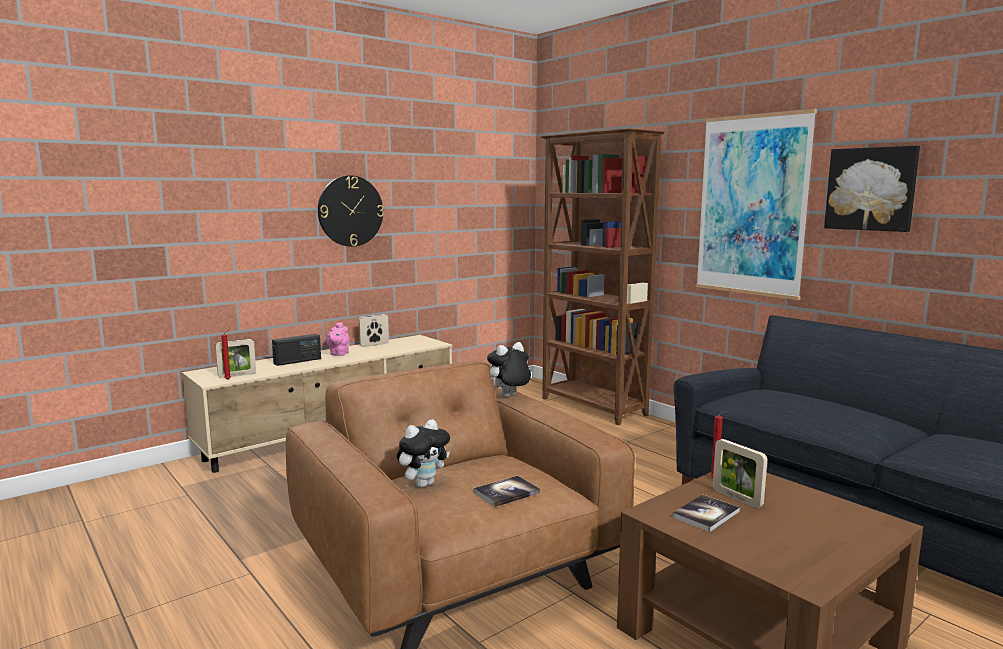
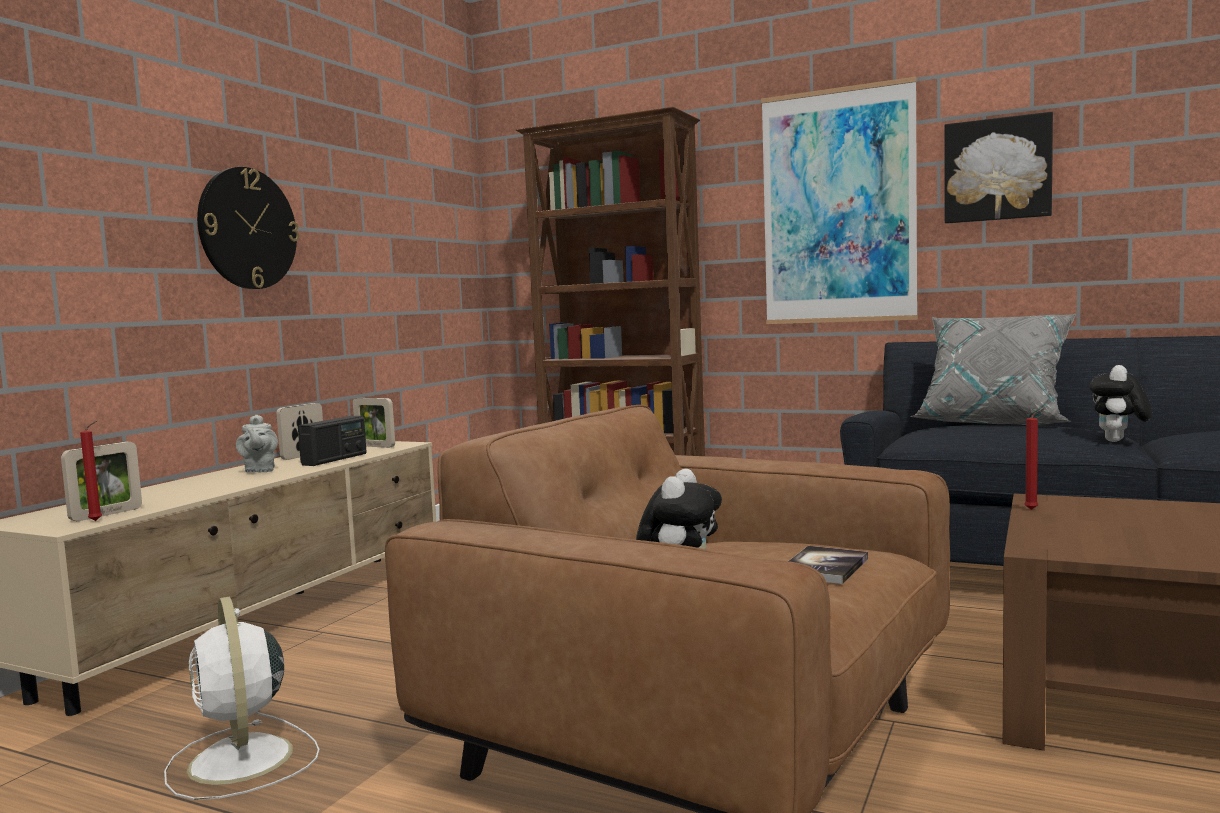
camera: 25 degrees left, 5 degrees down
radio [272,334,321,366] -> radio moved to [298,416,367,466]
pink teapot [326,322,349,356] -> grey teapot [236,415,278,473]
plush toy [487,342,531,397] -> plush toy moved to [1089,365,1152,442]
book [672,495,740,532] -> none
picture frame [713,439,767,508] -> picture frame moved to [353,398,395,448]
none -> white fan [164,597,320,800]
none -> grey pillow [910,314,1076,425]

